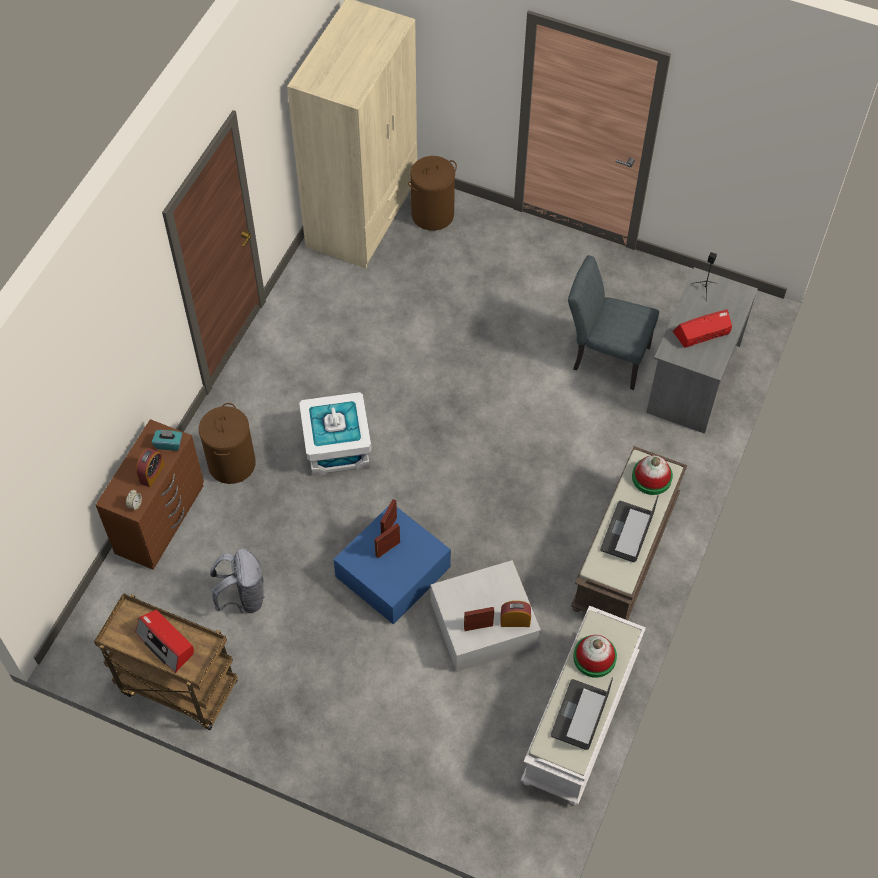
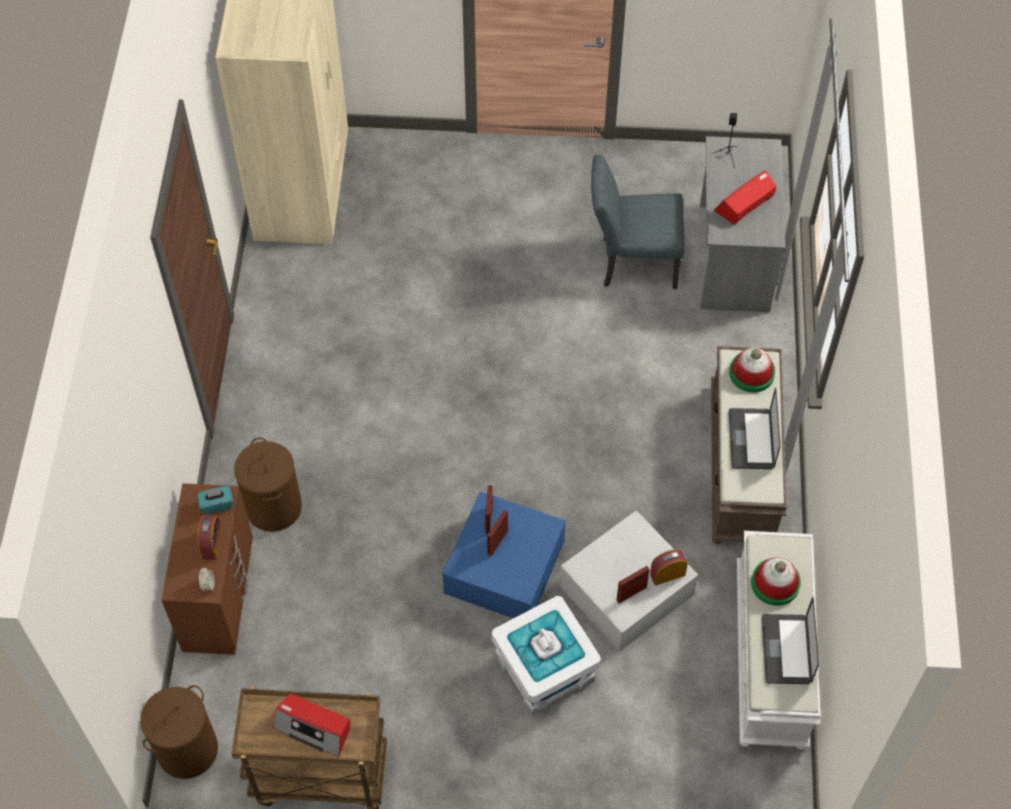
camera: 20 degrees left, 0 degrees up
grey backpack [210,548,265,613] -> none
white storage box [299,392,372,476] -> white storage box moved to [492,596,601,715]
brown laundry basket [408,156,457,231] -> brown laundry basket moved to [140,685,218,779]

